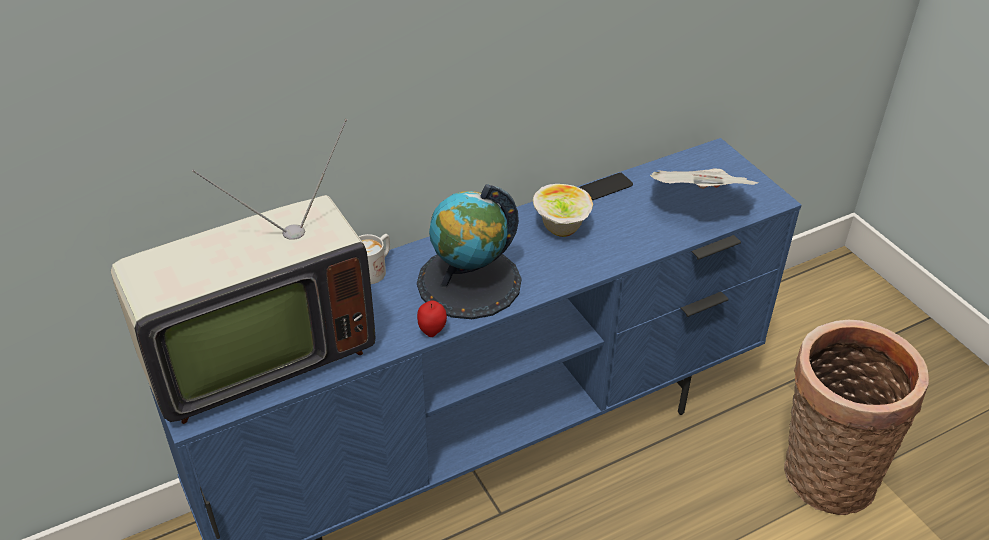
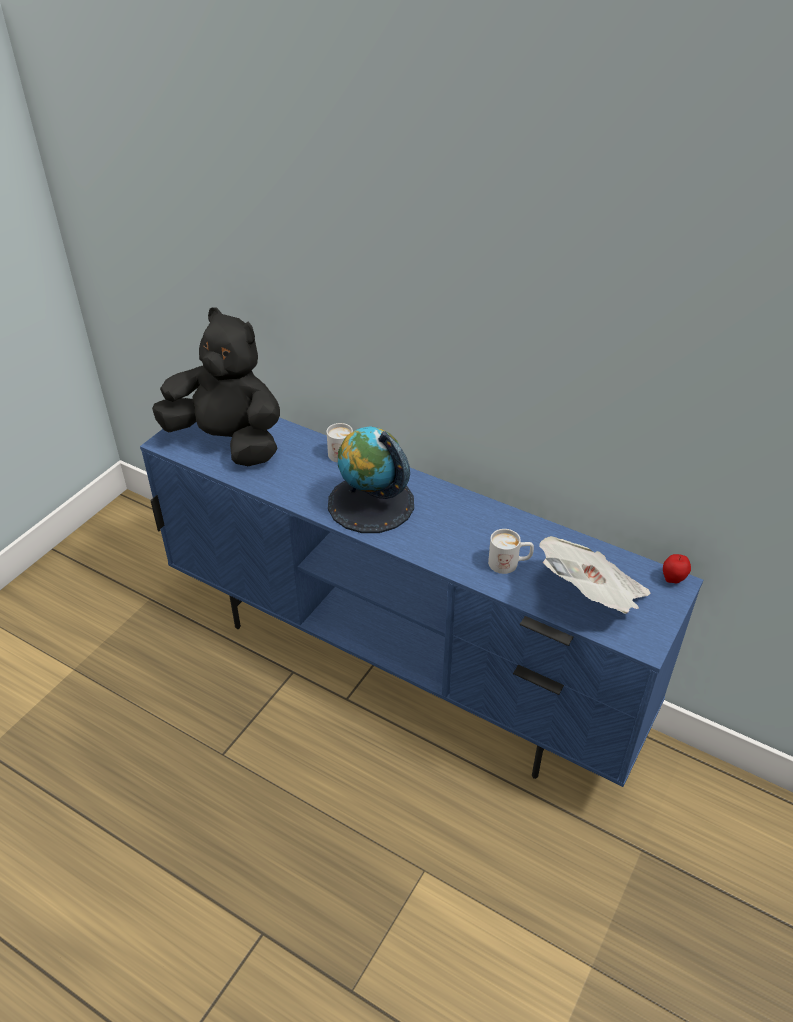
camera: 60 degrees right, 0 degrees up
television [111,119,375,424] -> black plush toy [152,308,280,466]
apple [417,301,447,337] -> apple moved to [663,554,691,583]
bowl [533,184,593,237] -> none
phone [580,173,633,200] -> none
basket [784,320,929,515] -> none
none -> white mug [488,529,534,574]

